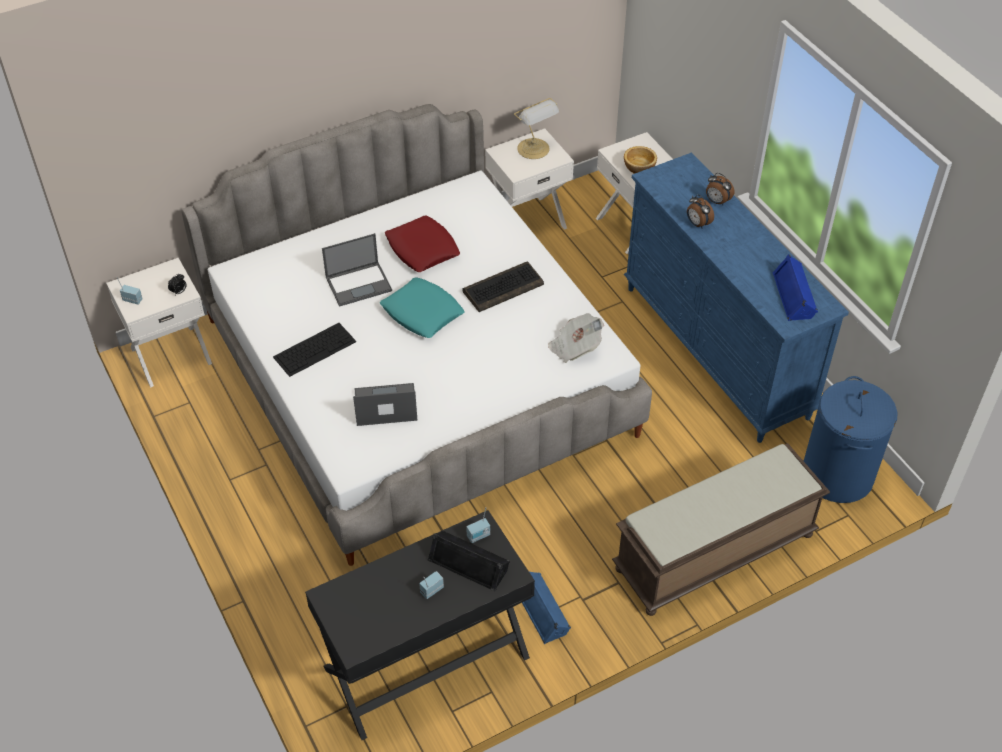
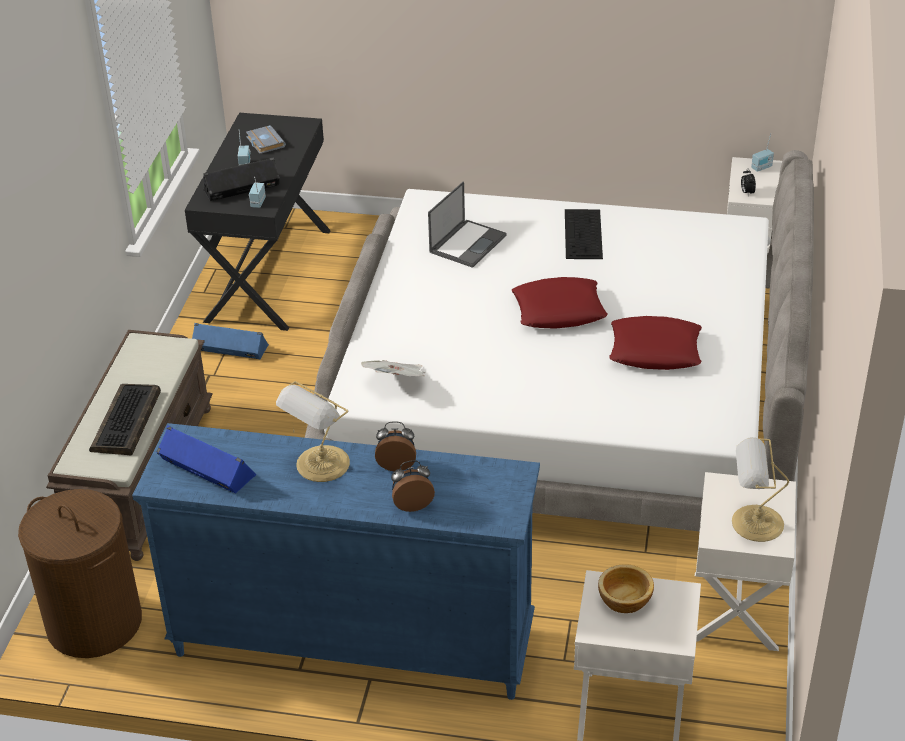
camera: 130 degrees right, 10 degrees down
laptop [322,233,392,307] -> none
turquoise pillow [380,277,465,338] -> red pillow [512,277,608,329]
keyboard [462,261,544,312] -> keyboard moved to [89,384,161,456]
blue laundry basket [804,376,897,503] -> brown laundry basket [18,489,142,658]
none -> grey book [246,125,286,154]
none -> table lamp [276,381,350,482]

